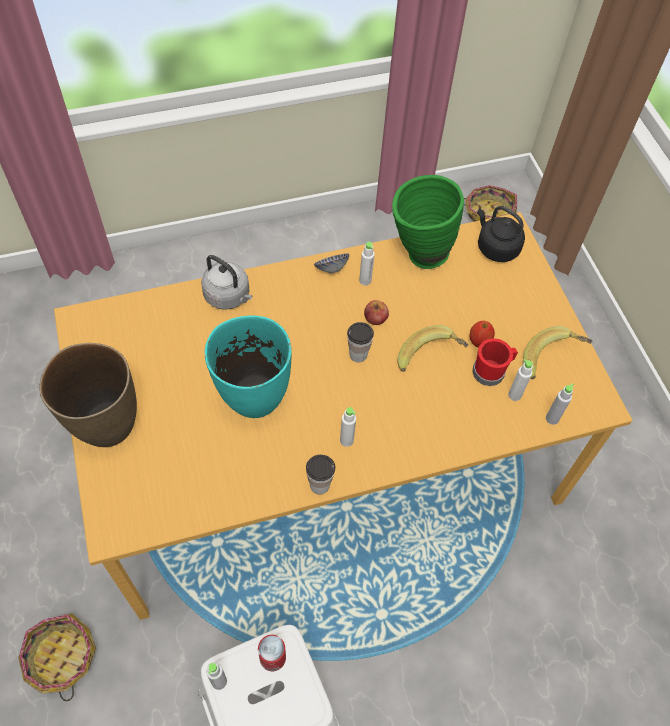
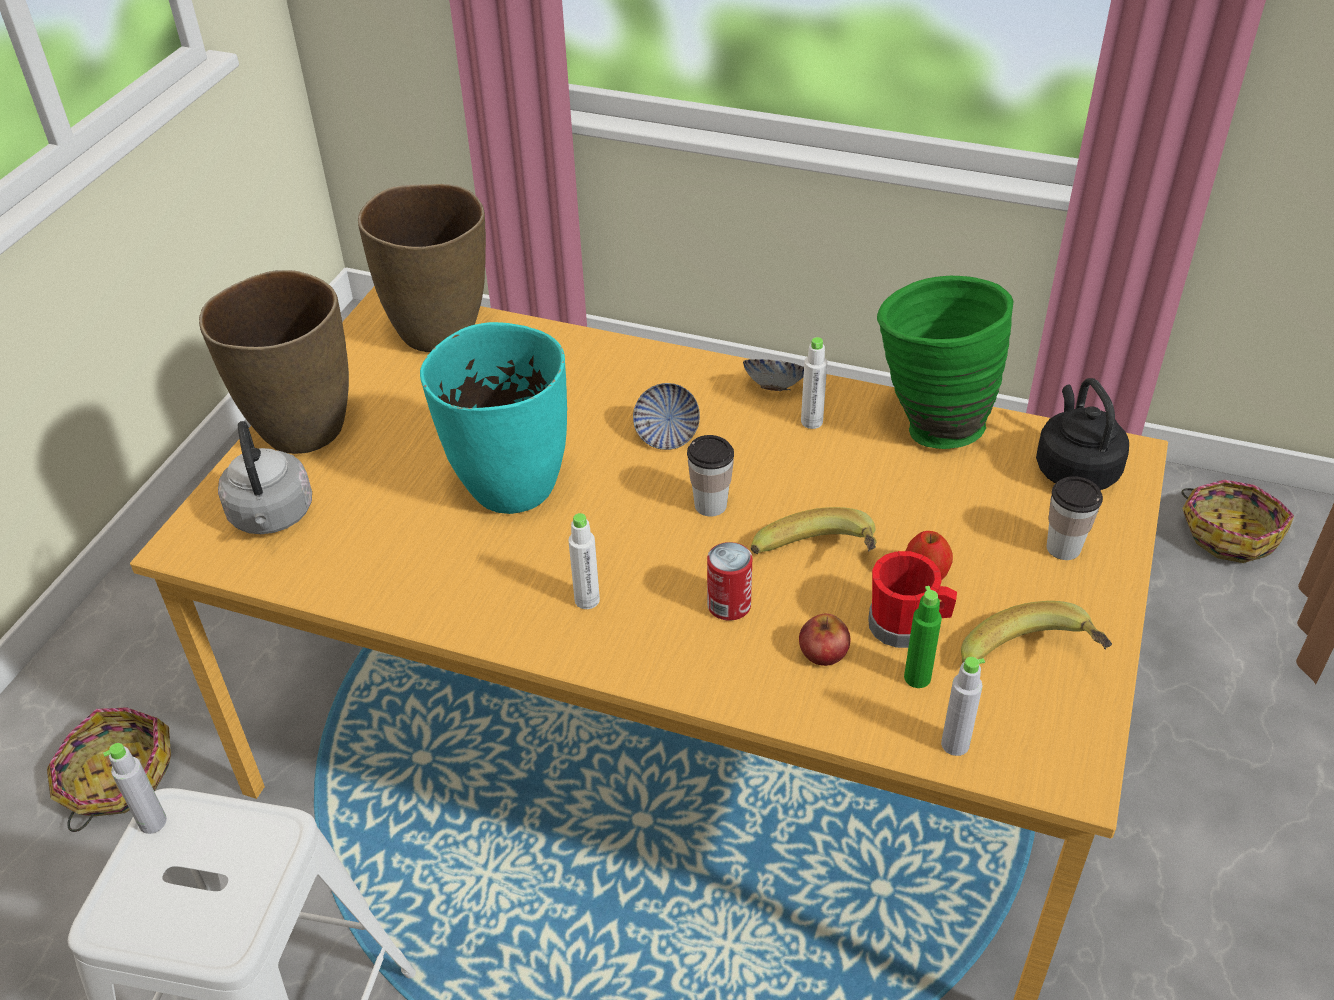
camera: 40 degrees right, 15 degrees down
grey kettle [201,255,253,310] -> grey kettle moved to [218,421,312,534]
can [258,635,286,671] -> can moved to [707,542,752,621]
cup [306,455,335,495] -> cup moved to [1047,476,1103,560]
apple [364,300,389,325] -> apple moved to [799,614,850,666]
white bottle [508,359,533,401] -> green bottle [904,586,942,688]
none -> brown vase [358,184,486,352]
none -> bowl [633,383,700,450]

